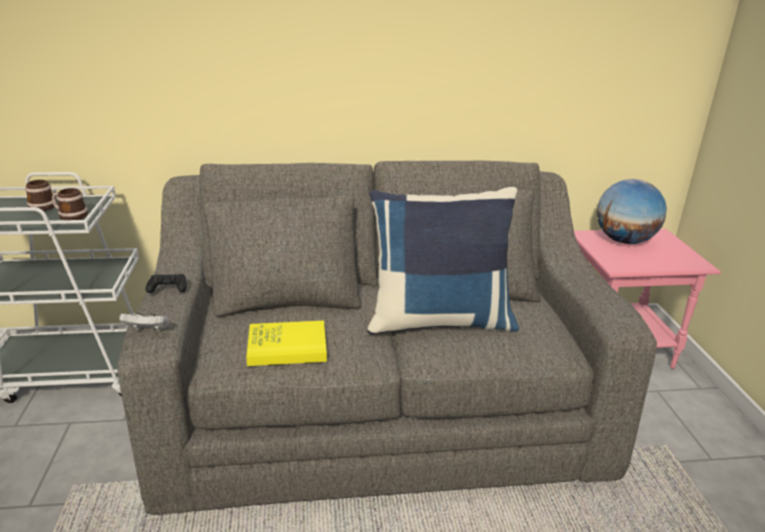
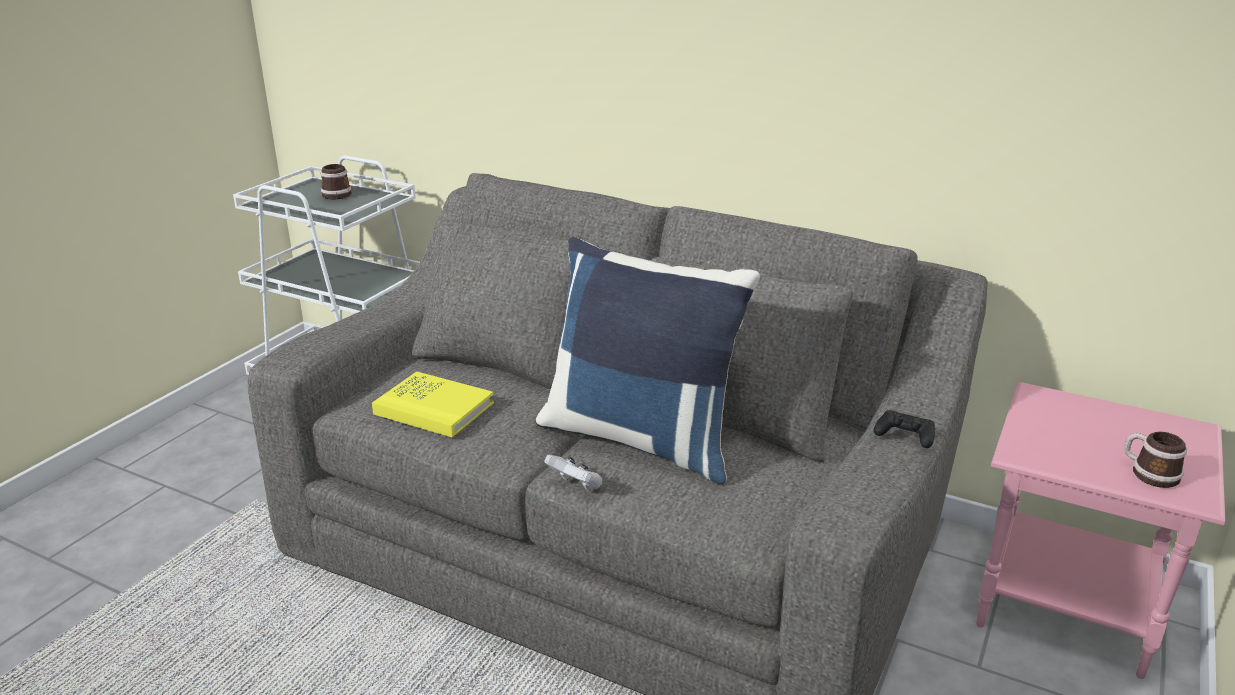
camera: 35 degrees right, 0 degrees up
mug [52,188,88,220] -> mug moved to [1124,432,1187,488]
white game controller [119,313,169,332] -> white game controller moved to [544,454,602,491]
black game controller [146,274,187,293] -> black game controller moved to [874,410,935,448]
globe [597,179,667,244] -> none

